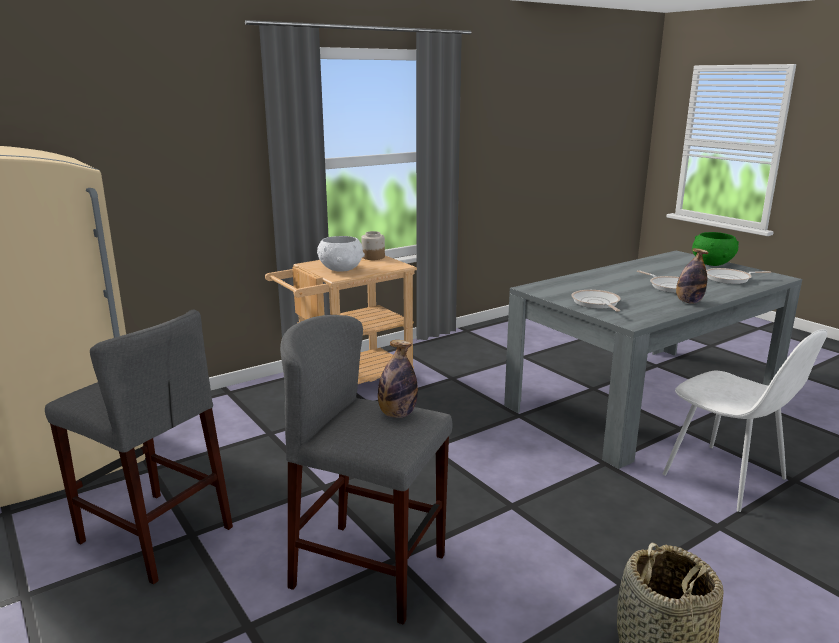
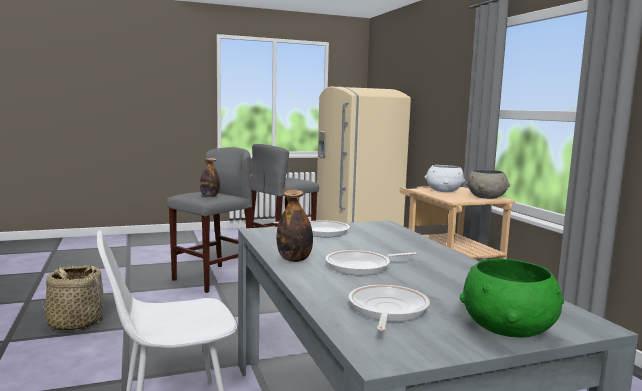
camera: 105 degrees right, 10 degrees down
jar [361,231,385,260] -> grey bowl [466,170,510,199]

